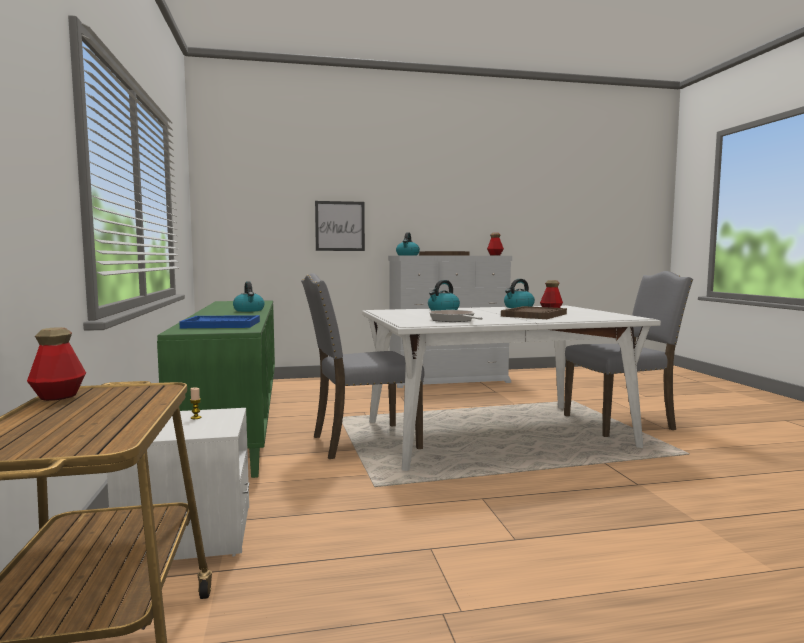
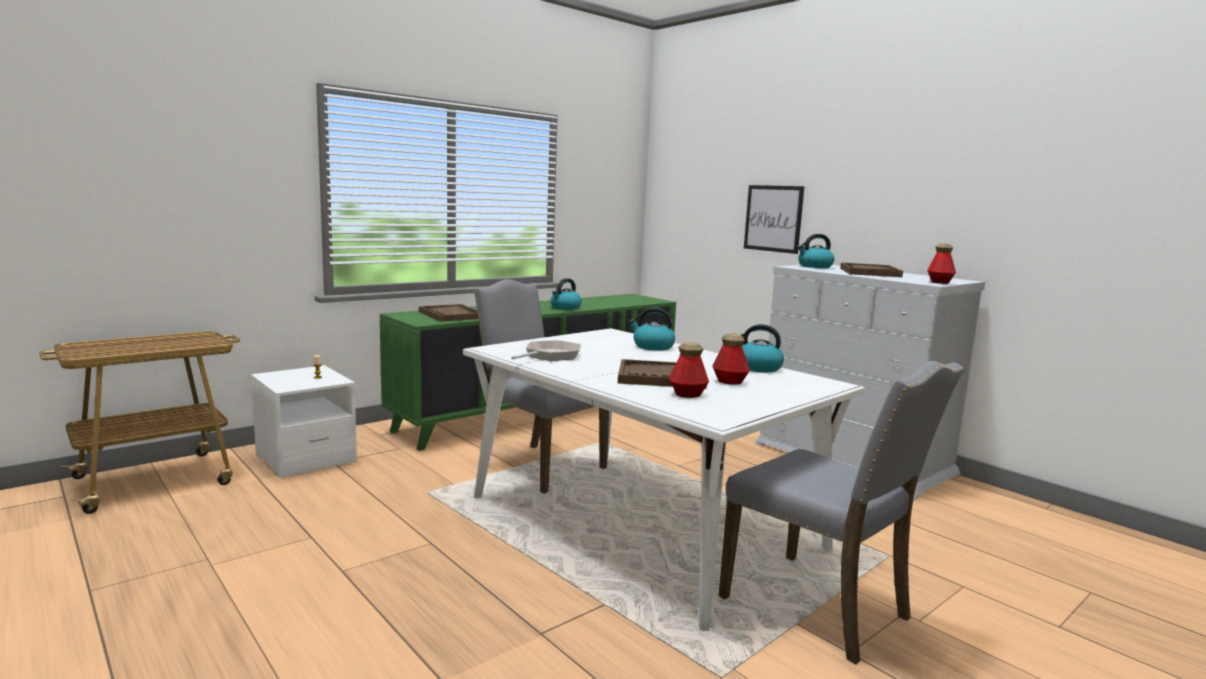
camera: 60 degrees right, 5 degrees up
bottle [27,327,86,401] -> bottle moved to [669,342,709,398]
blue tray [179,315,260,328] -> brown tray [419,304,479,322]

